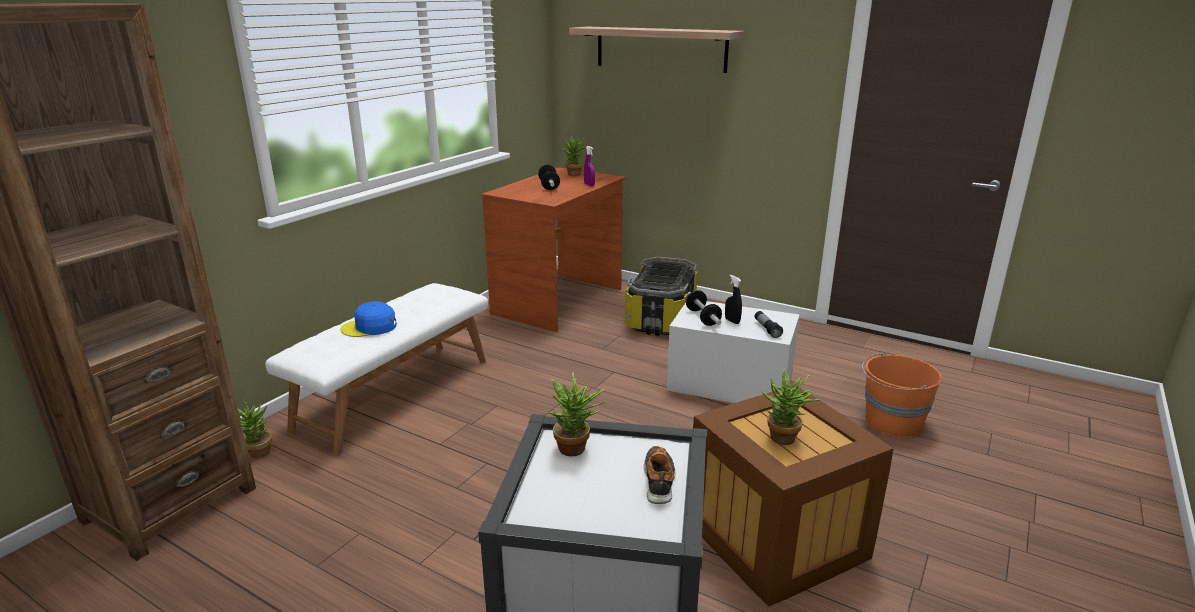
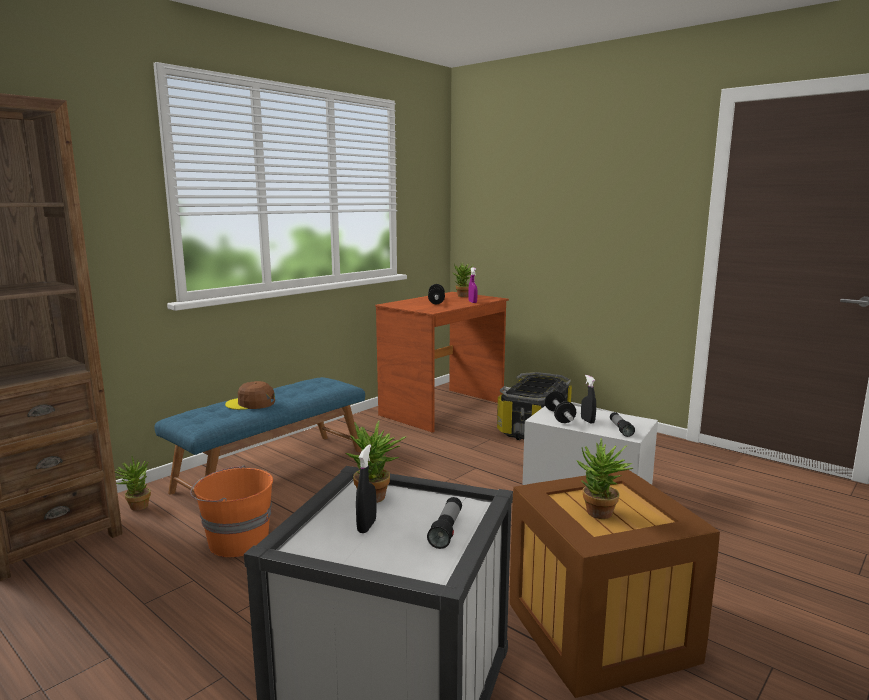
camera: 10 degrees right, 10 degrees down
white bench [265,283,488,455] -> blue bench [154,377,365,494]
blue cap [340,301,397,337] -> brown cap [225,381,275,410]
shelf [569,27,744,73] -> none
shoe [644,446,676,504] -> flashlight [427,497,462,549]
orange bucket [862,353,942,438] -> orange bucket moved to [190,465,273,557]
none -> black spray bottle [356,444,376,533]

